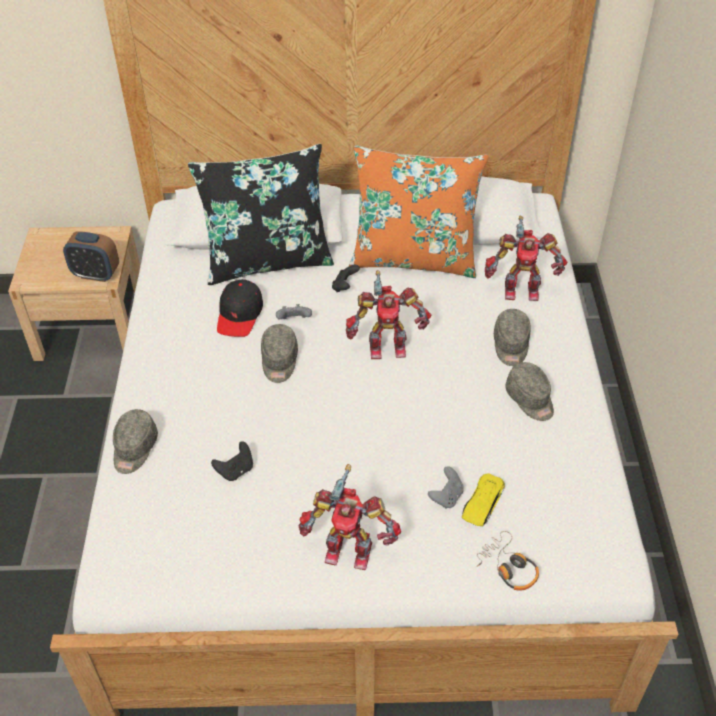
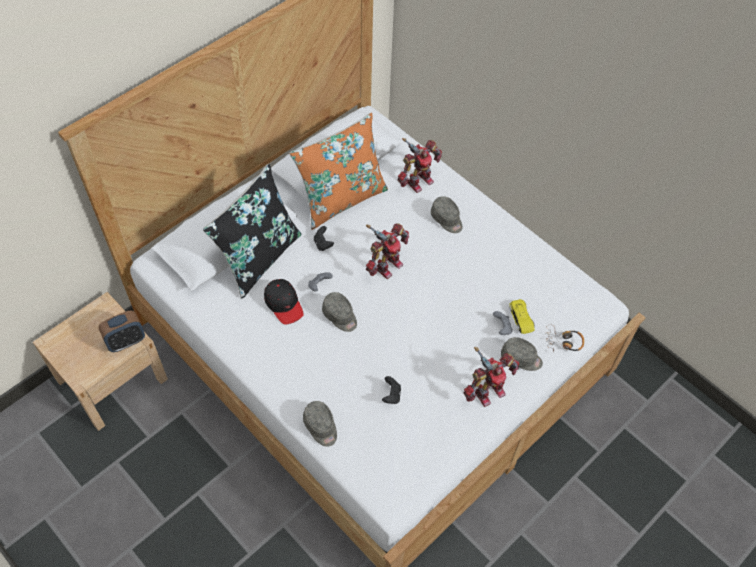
camera: 45 degrees left, 10 degrees up
grey cap [505,362,554,421] -> grey cap moved to [501,337,543,371]

